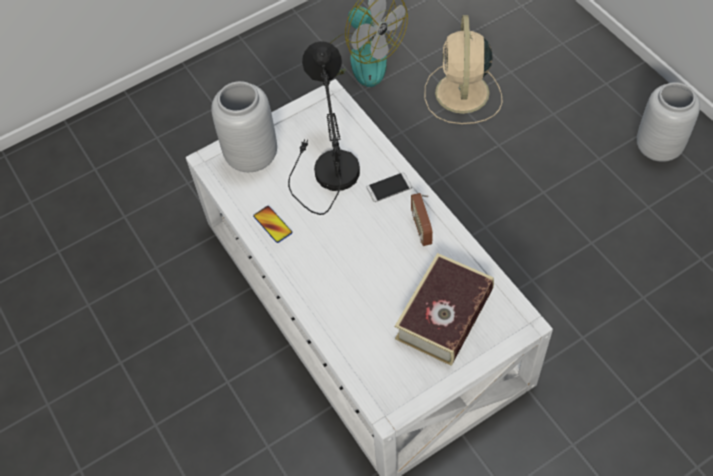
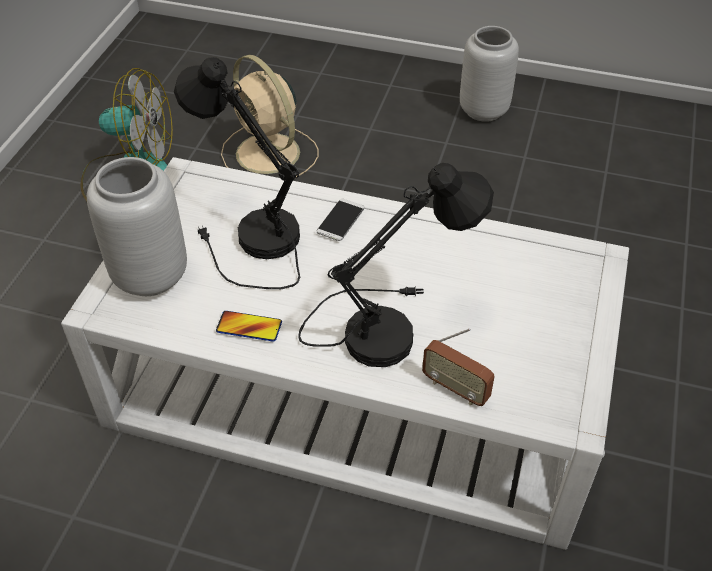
camera: 45 degrees left, 10 degrees down
book [395,253,494,366] -> none
radio [411,193,433,246] -> radio moved to [422,328,495,406]
none -> black table lamp [298,163,494,367]

